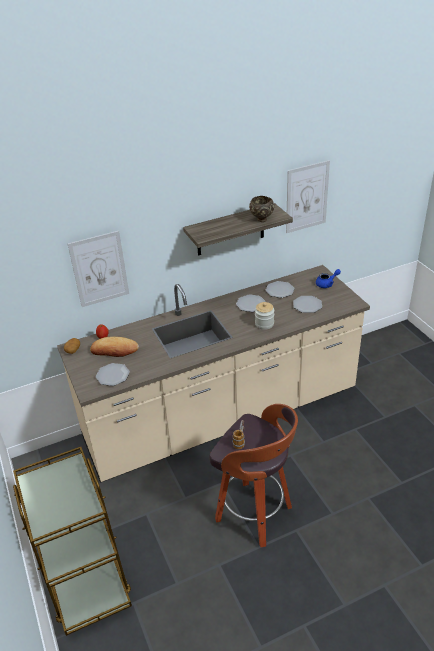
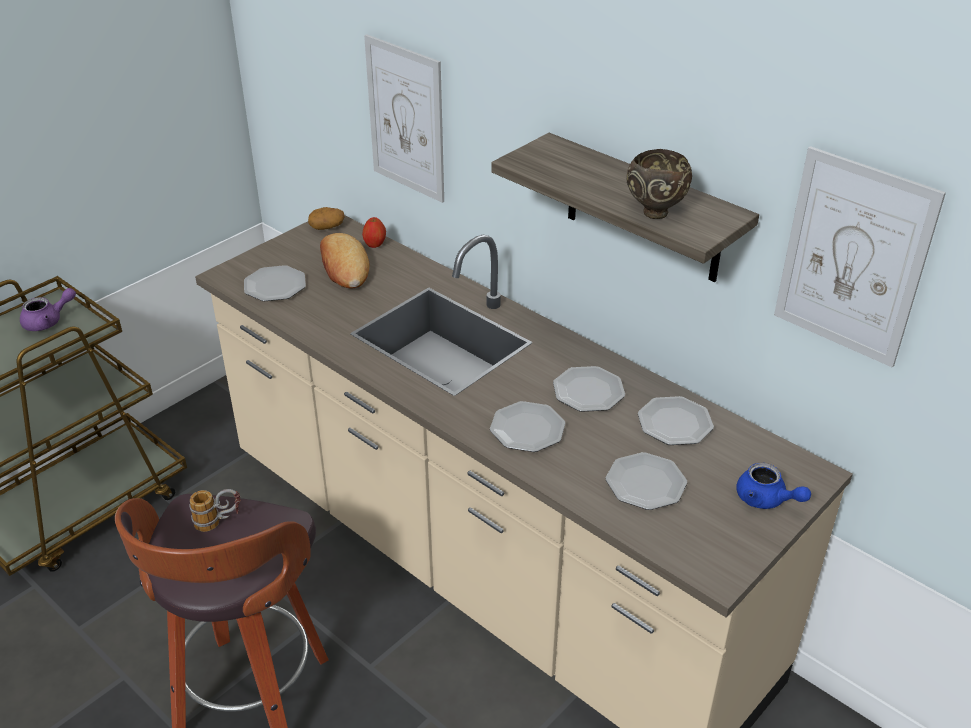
camera: 65 degrees right, 0 degrees up
jar [255,302,274,330] -> plate [490,401,565,452]
none -> purple teapot [20,288,76,331]

